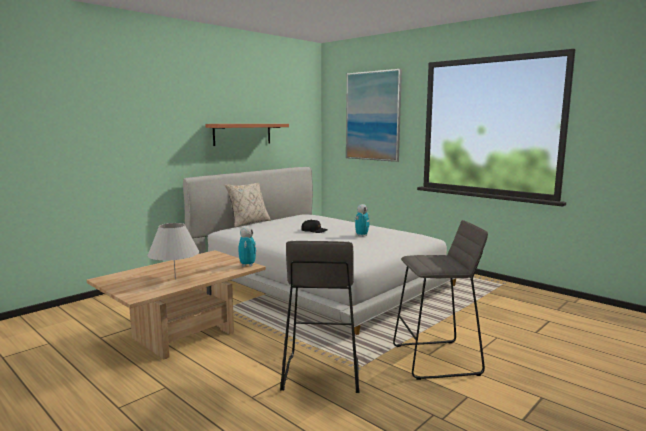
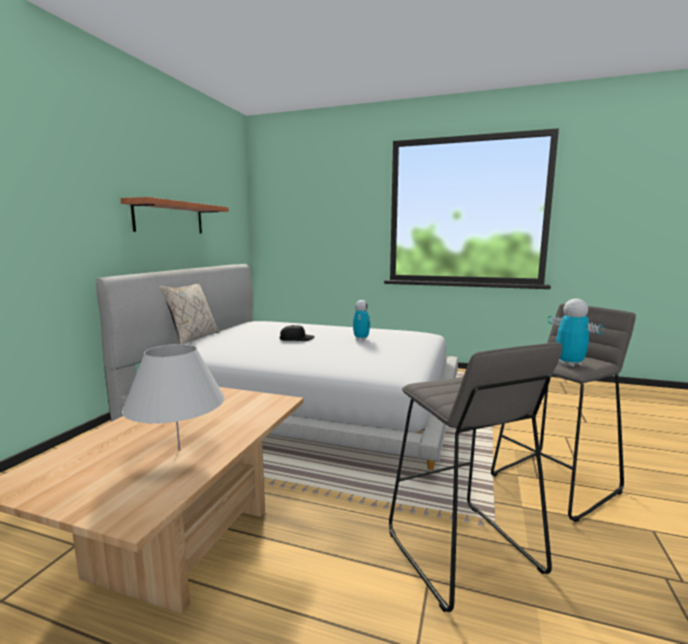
camera: 25 degrees left, 0 degrees up
toy robot [239,226,256,267] -> toy robot moved to [548,298,604,367]
picture [346,69,402,162] -> none

